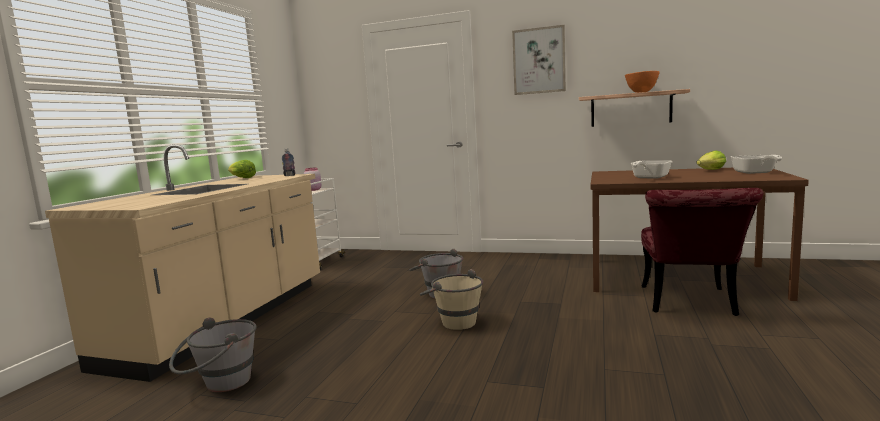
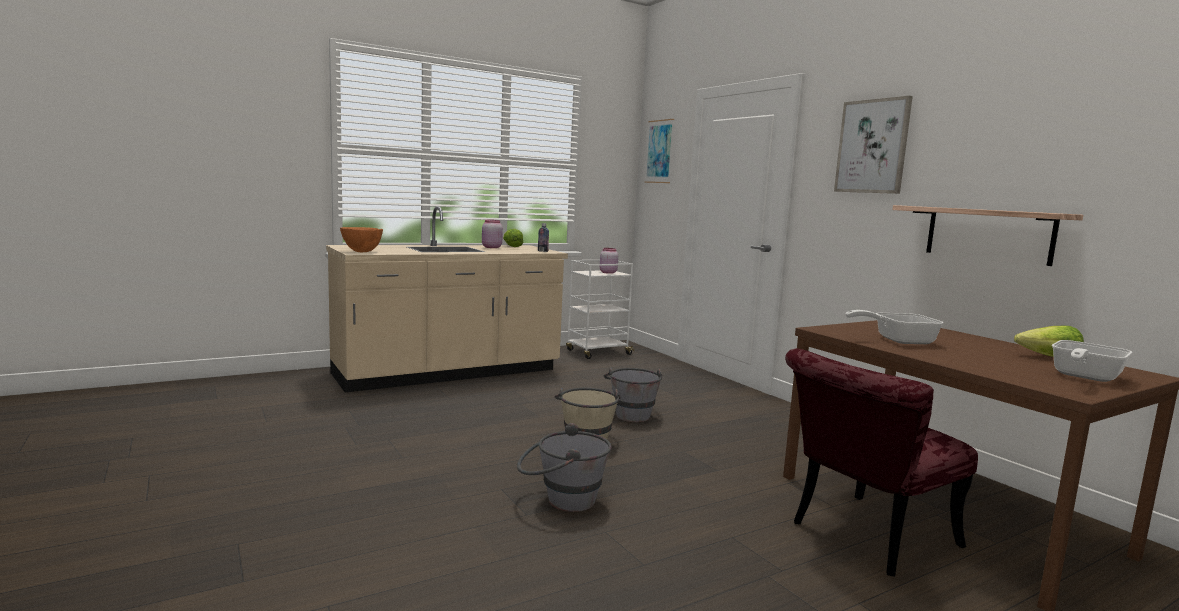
camera: 40 degrees right, 0 degrees up
grey bucket [169,317,257,392] -> grey bucket moved to [517,423,612,512]
orange bowl [625,71,660,93] -> orange bowl moved to [340,227,383,252]
none -> pink jar [482,219,503,248]
none -> picture [644,119,674,183]

